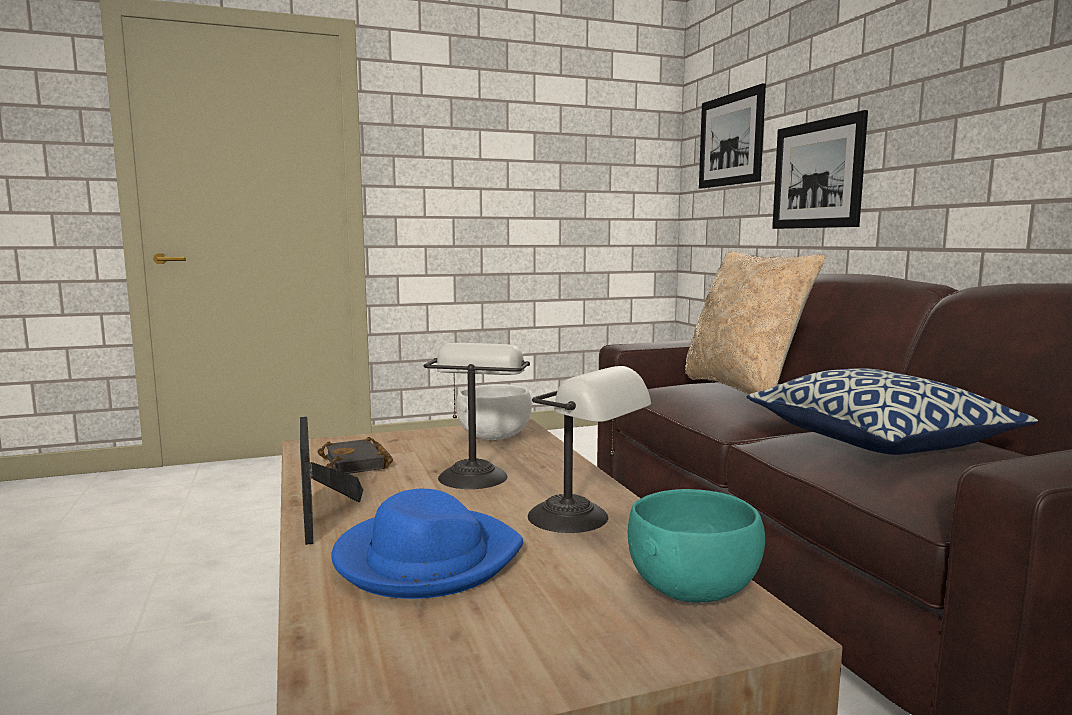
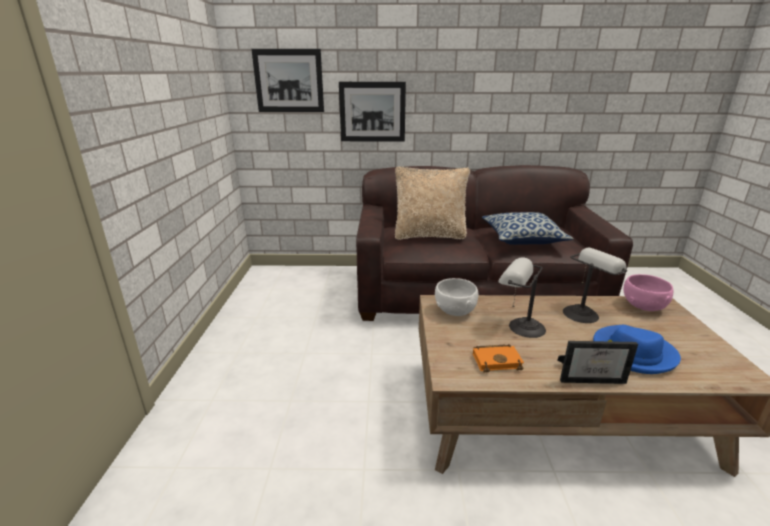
camera: 70 degrees left, 15 degrees up
black book [317,437,393,474] -> orange book [473,344,524,373]
turquoise bowl [628,489,765,603] -> pink bowl [624,274,673,311]

